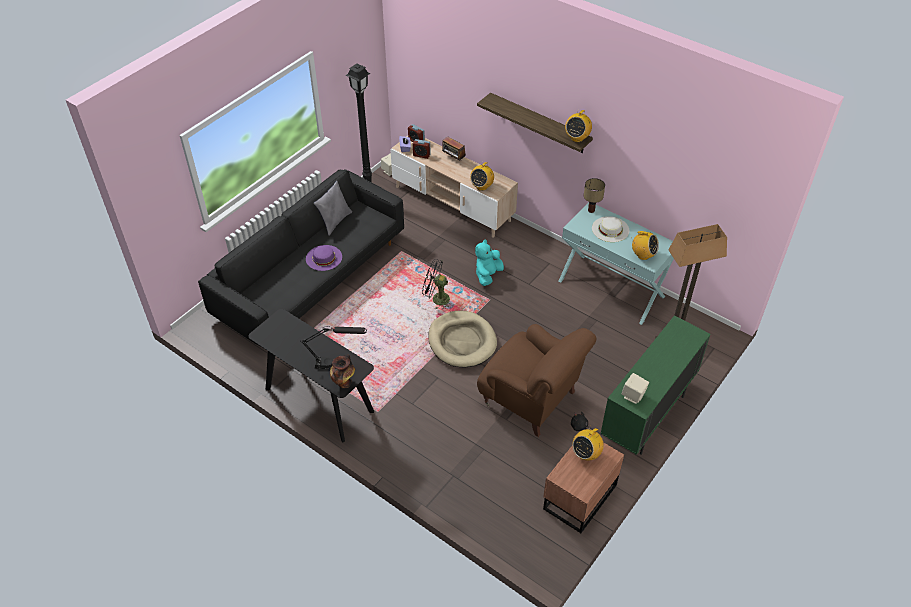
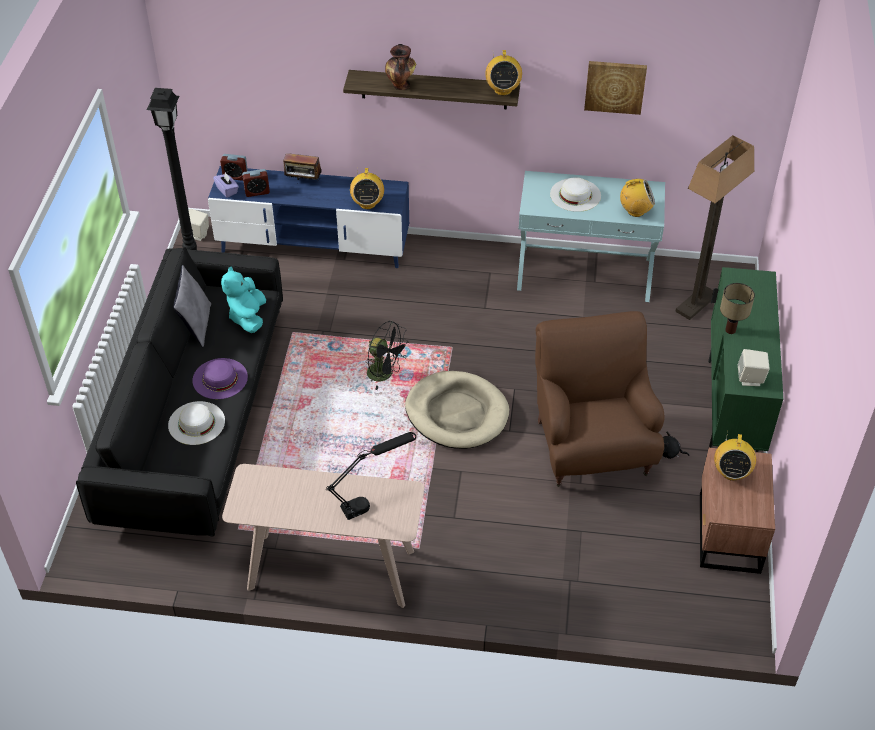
camera: 30 degrees left, 0 degrees up
black console table [249,309,374,442] -> beige console table [222,464,424,608]
vase [330,354,355,388] -> vase moved to [385,44,416,90]
beige tv stand [391,136,518,238] -> blue tv stand [208,166,409,268]
black fan [422,259,454,309] -> black fan turned 135 degrees counterclockwise [366,321,409,390]
turquoise plush toy [475,240,504,286] -> turquoise plush toy moved to [221,266,266,333]
brown armchair [477,324,596,437] -> brown armchair turned 105 degrees counterclockwise [535,311,665,487]
table lamp [584,178,605,213] -> table lamp moved to [720,283,755,334]
none -> white hat [168,401,225,445]
none -> picture [584,61,647,115]

